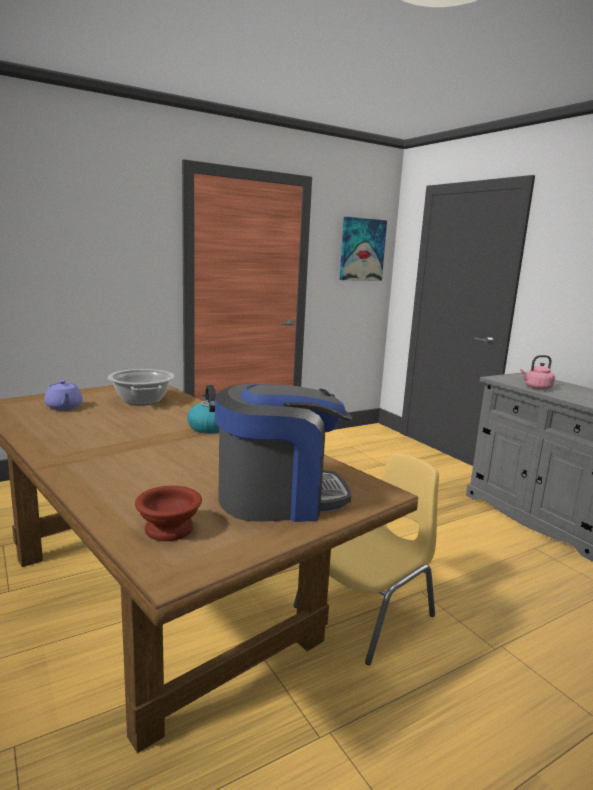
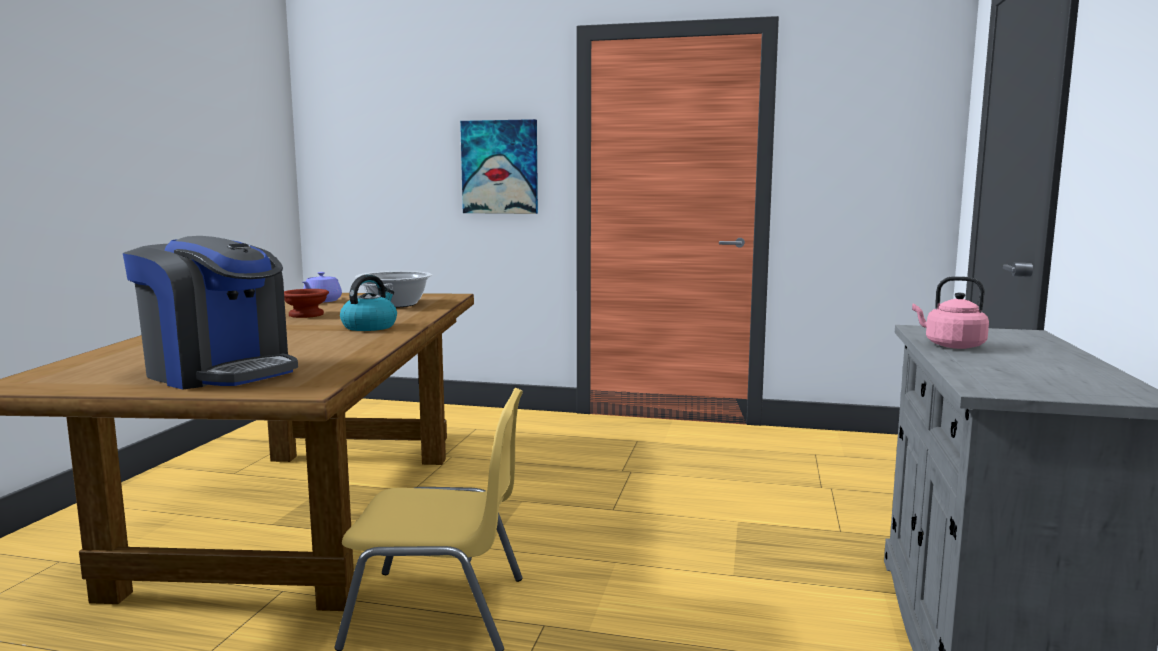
camera: 45 degrees right, 5 degrees down
brown bowl [135,486,202,541] -> brown bowl moved to [284,289,329,318]
picture [340,217,387,281] -> picture moved to [460,119,538,214]

